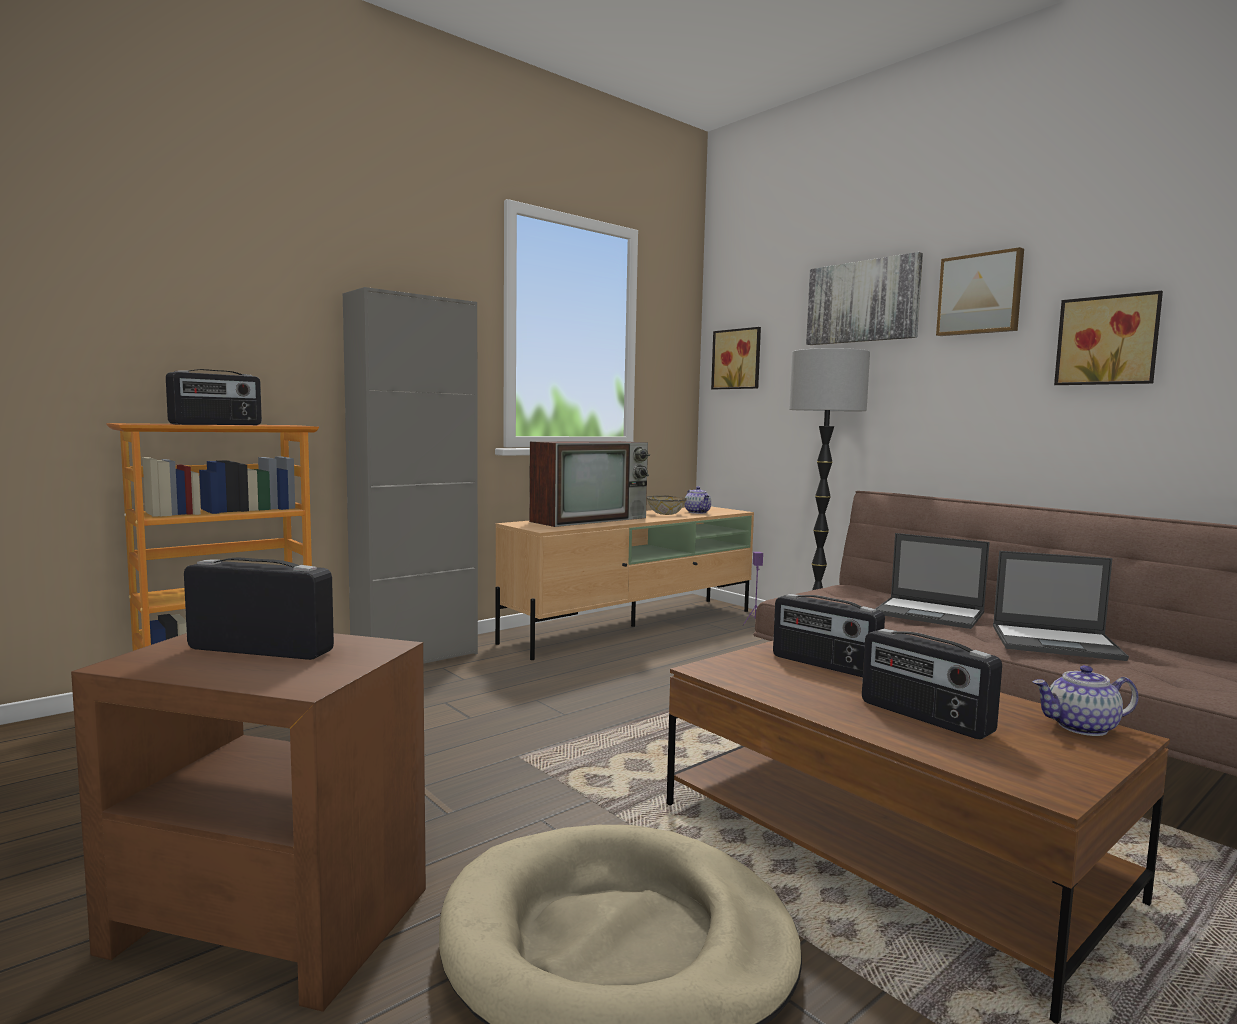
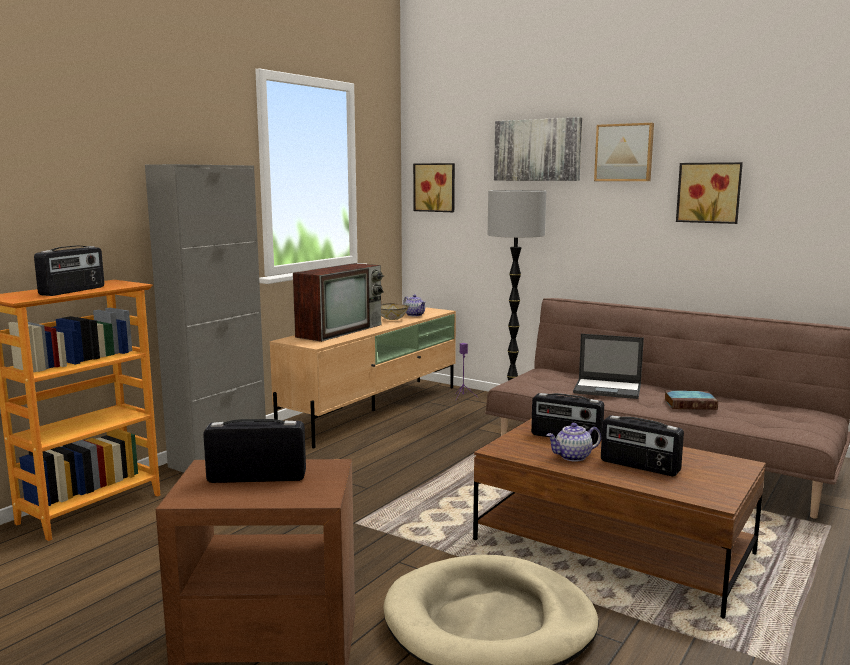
camera: 15 degrees left, 5 degrees up
laptop [993,551,1129,661] -> book [664,391,718,410]
teapot [1033,665,1138,736] -> teapot moved to [547,423,601,461]

